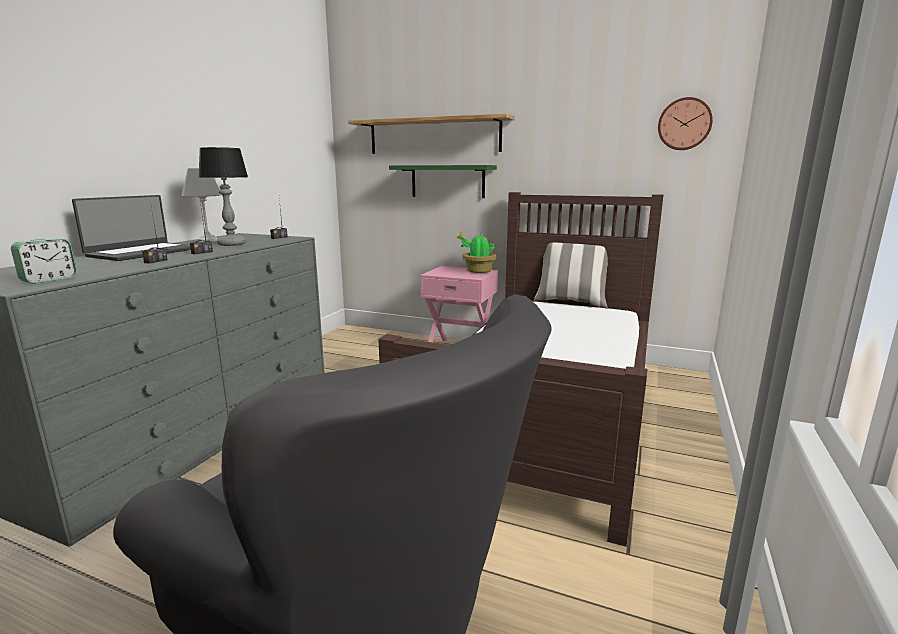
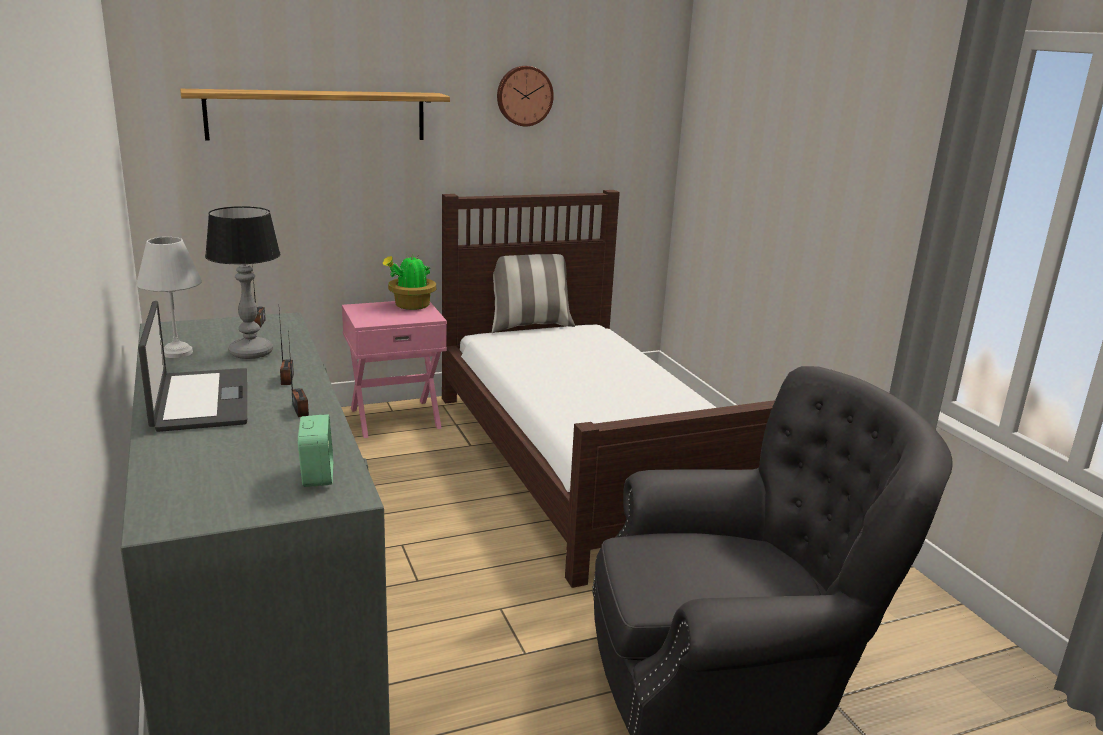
camera: 45 degrees left, 5 degrees up
green shelf [389,165,497,198] -> none
wall clock [658,97,713,150] -> wall clock moved to [497,66,554,126]

